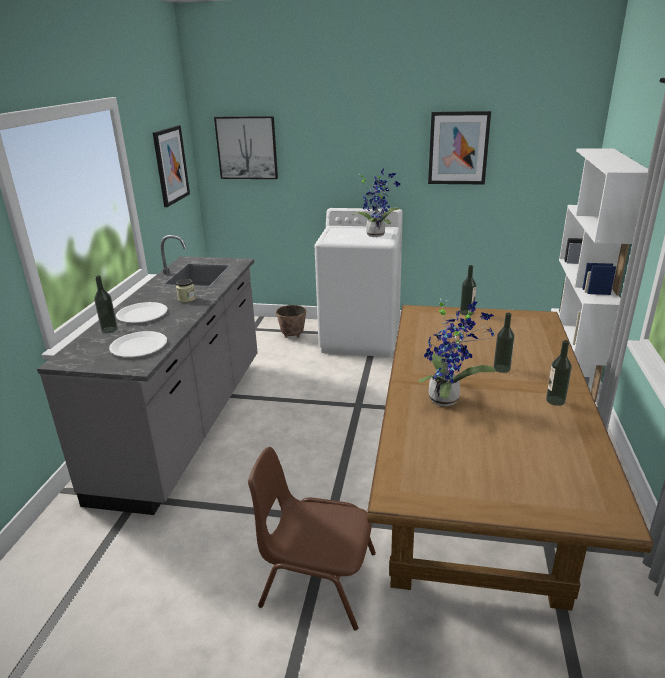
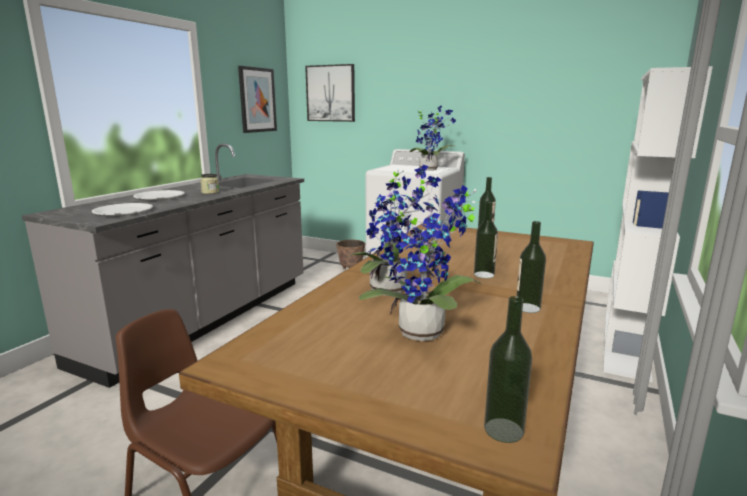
camera: 15 degrees right, 10 degrees down
bottle [94,276,118,333] -> bottle moved to [484,296,532,443]
picture [428,111,491,184] -> none
none -> potted plant [359,185,482,341]

